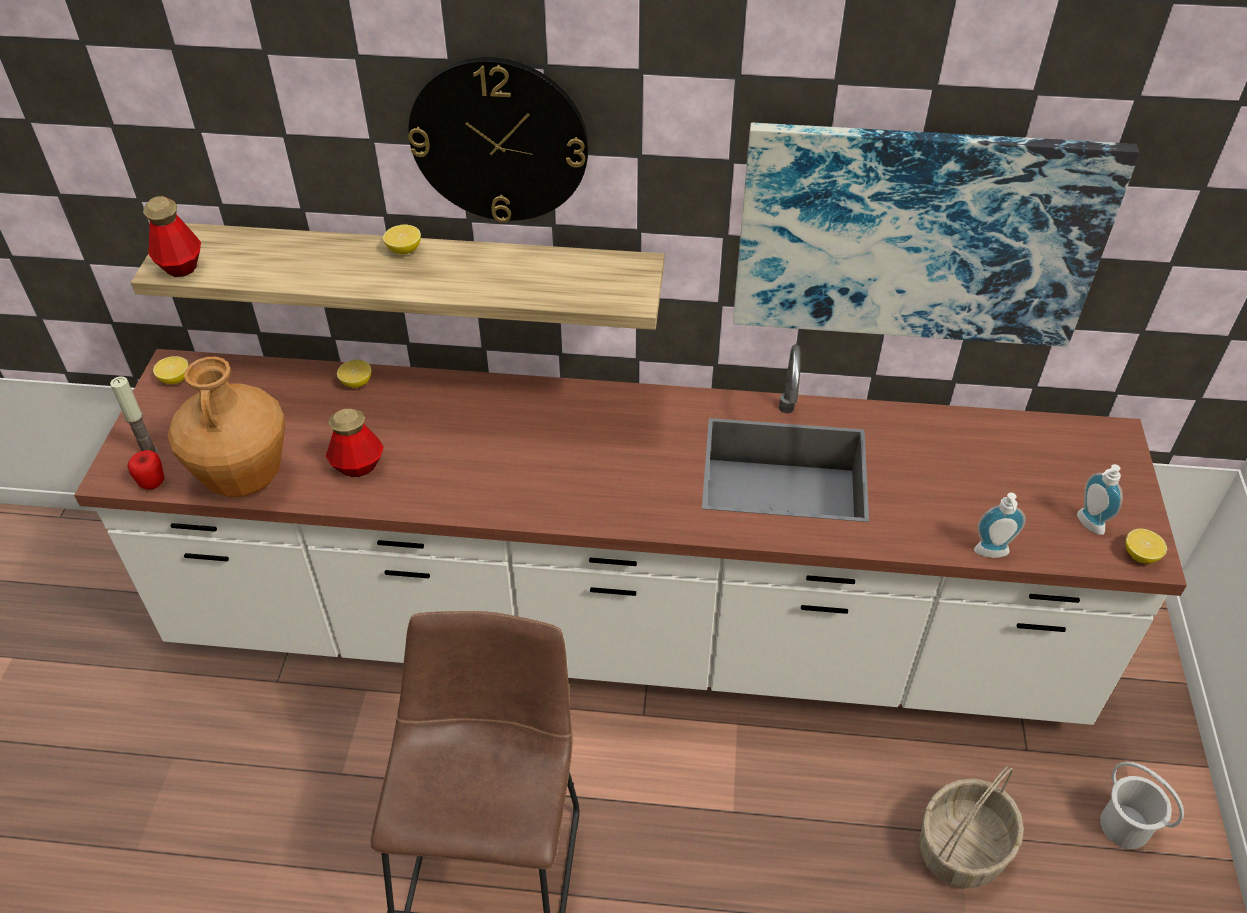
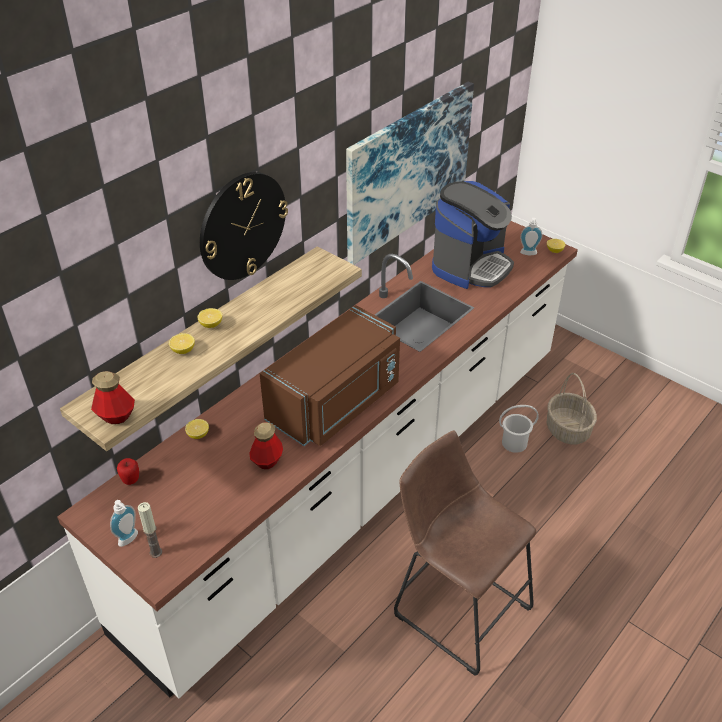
camera: 55 degrees left, 5 degrees down
apple [127,450,164,489] -> apple moved to [117,458,139,485]
lemon [153,356,189,385] -> lemon moved to [169,333,195,354]
brown vase [168,357,285,497] -> none
soap dispenser [974,493,1026,558] -> soap dispenser moved to [110,500,138,547]
white bucket [1100,762,1184,849] -> white bucket moved to [499,405,539,453]
none -> brown microwave [260,305,400,446]
none -> coffee machine [432,181,514,289]

